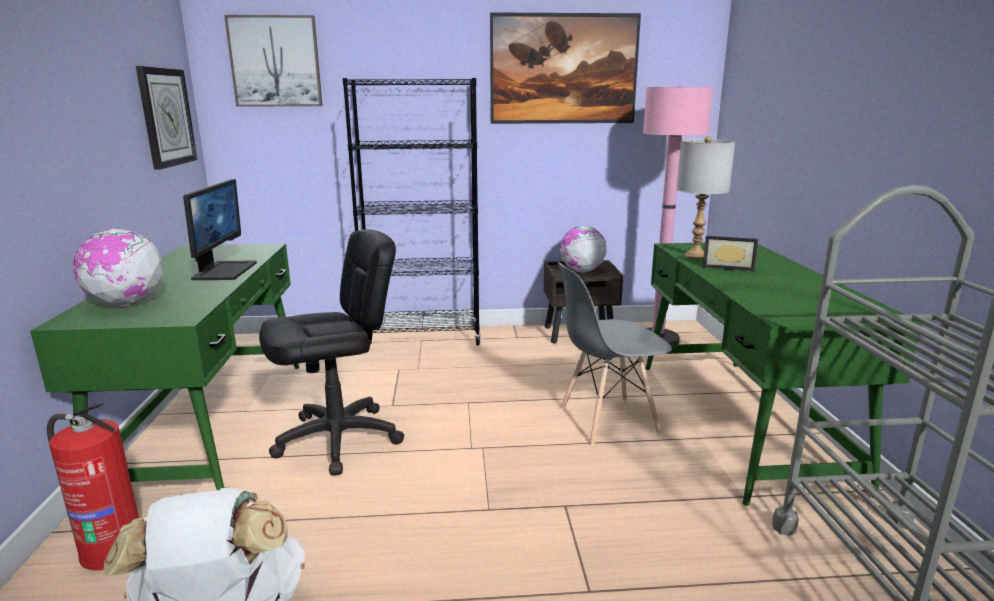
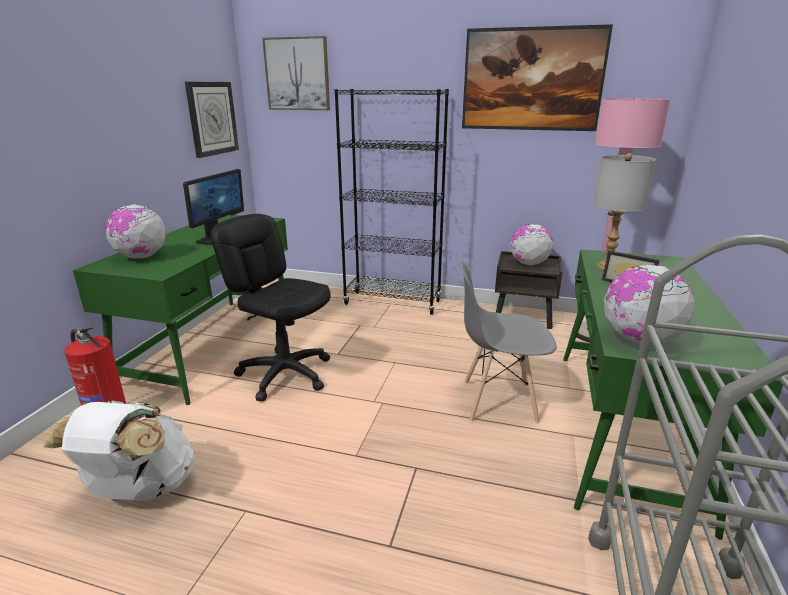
camera: 20 degrees right, 5 degrees up
black office chair [259,229,404,476] -> black office chair turned 135 degrees counterclockwise [210,214,331,401]
none -> globe [604,265,694,345]

